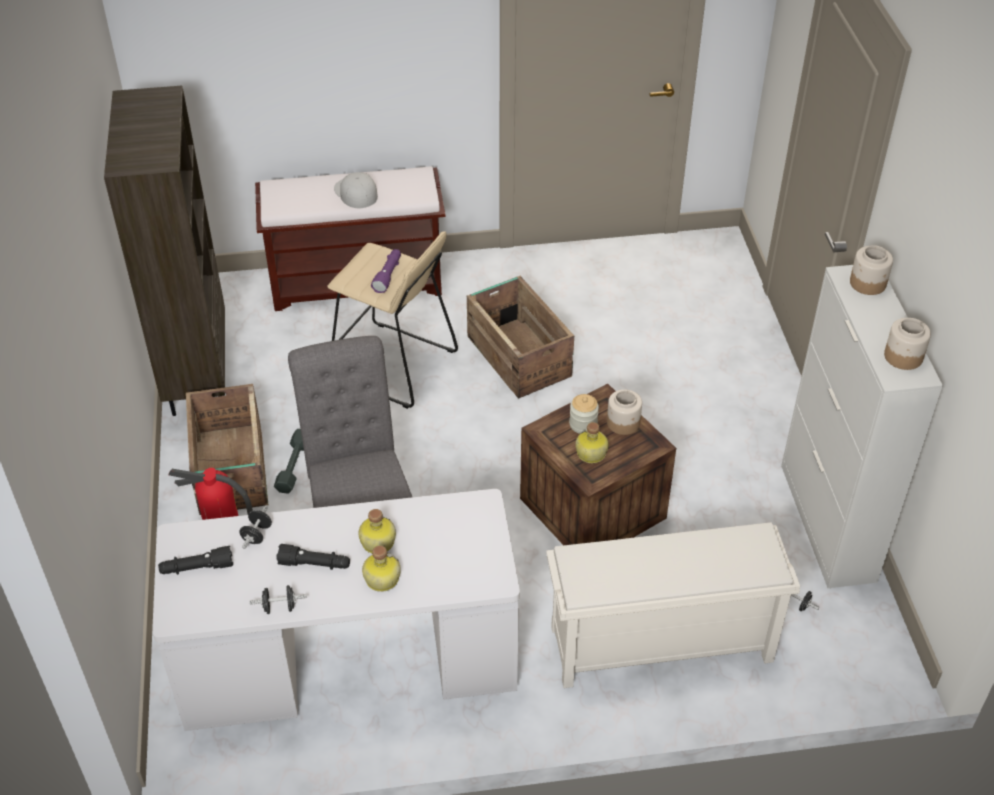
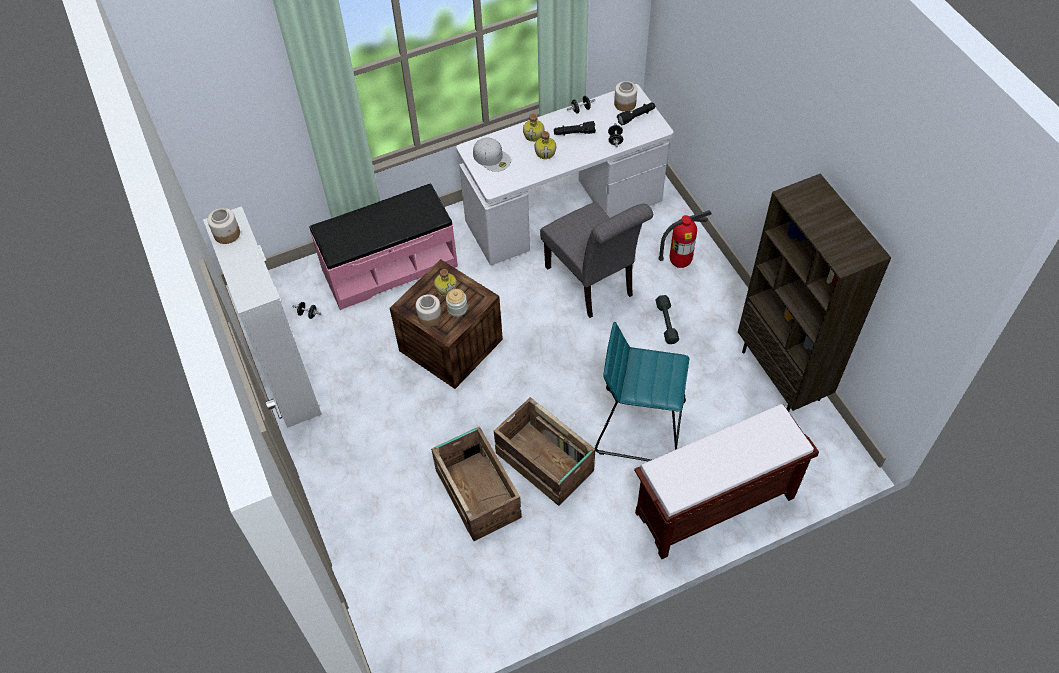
camera: 165 degrees right, 10 degrees up
crate [186,384,268,515] -> crate moved to [431,426,522,541]
beige stool [327,231,458,409] -> turquoise stool [595,322,689,461]
white cap [334,172,378,208] -> white cap moved to [473,138,511,172]
purple flashlight [371,249,401,293] -> none
white shoe rack [546,522,800,688] -> pink bench [309,184,458,310]
jar [850,245,893,295] -> jar moved to [614,81,637,112]

